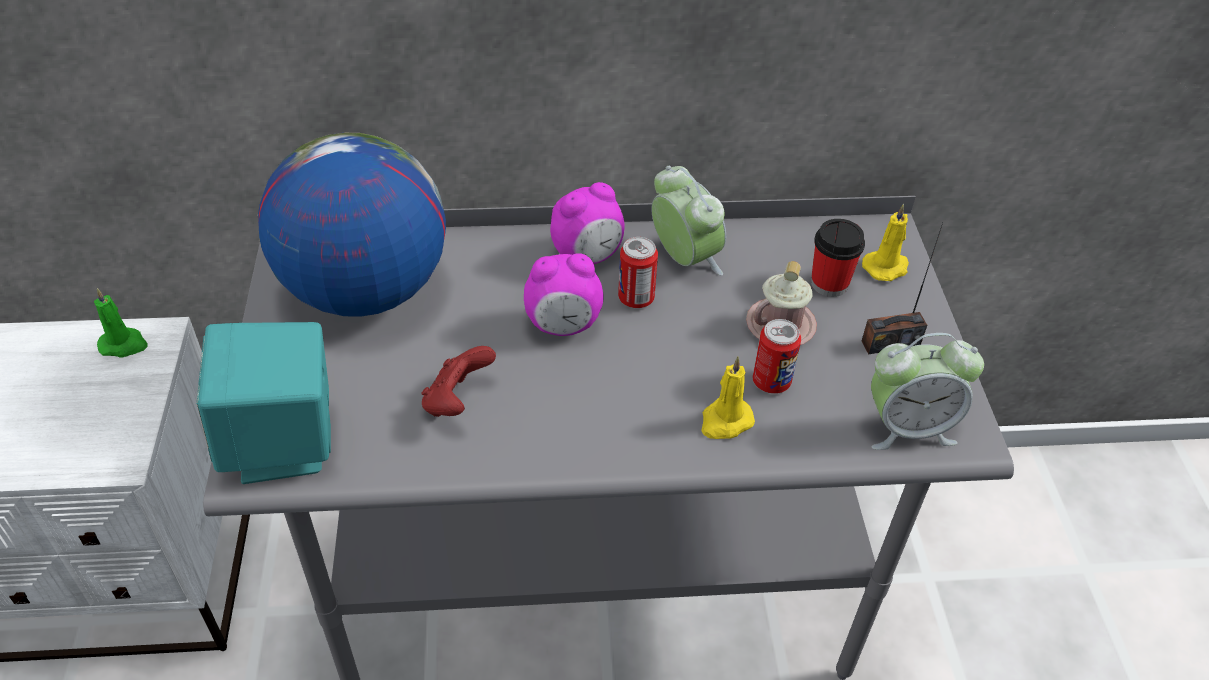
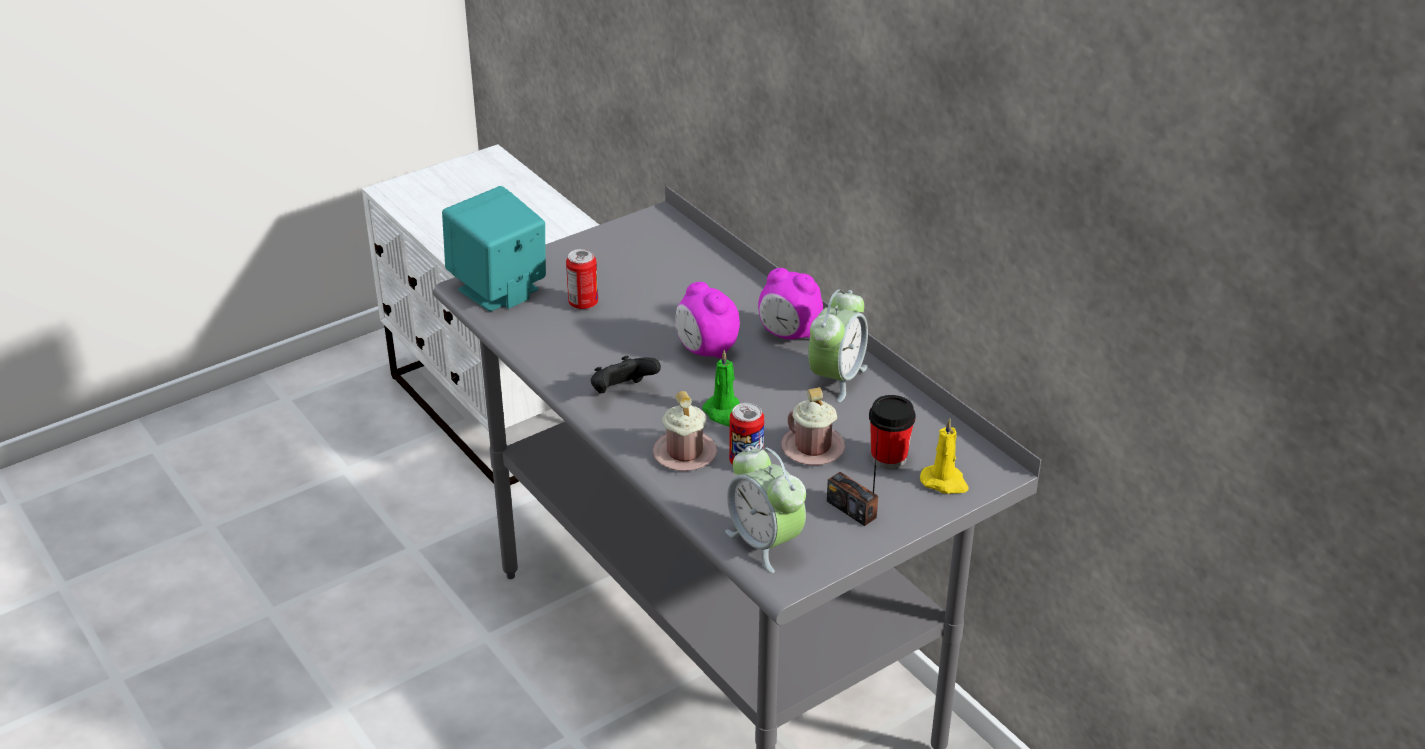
camera: 60 degrees right, 10 degrees down
green candle [94,288,148,357] -> green candle moved to [702,350,740,427]
globe [258,133,446,317] -> none
red game controller [421,346,496,417] -> none
can [618,237,658,308] -> can moved to [566,249,598,309]
yellow candle [701,357,755,439] -> pink mug [653,391,717,471]
none -> black game controller [591,356,661,393]

